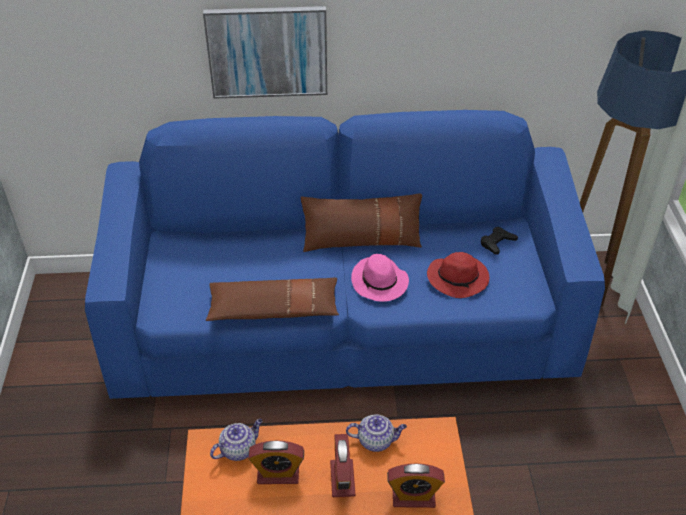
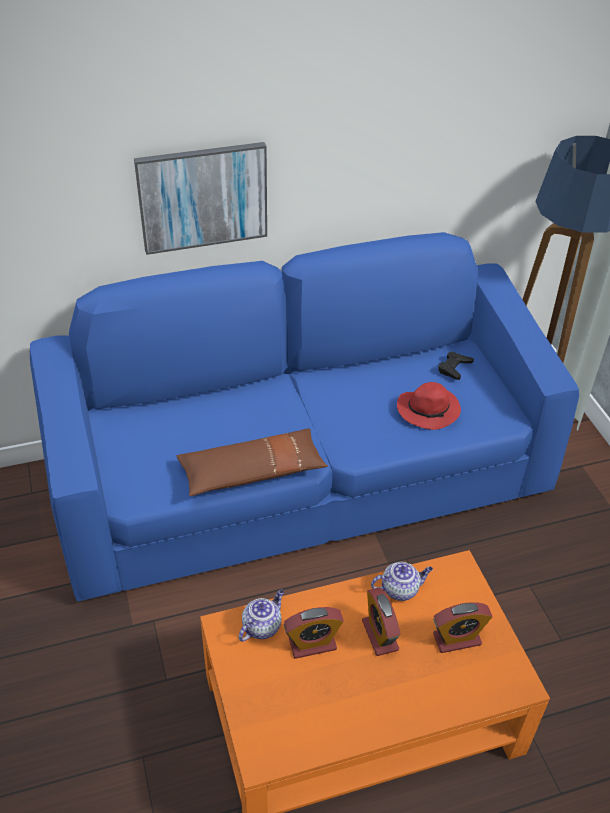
camera: 15 degrees left, 0 degrees up
brown pillow [301,194,422,252] -> none
pink hat [351,254,409,302] -> none

